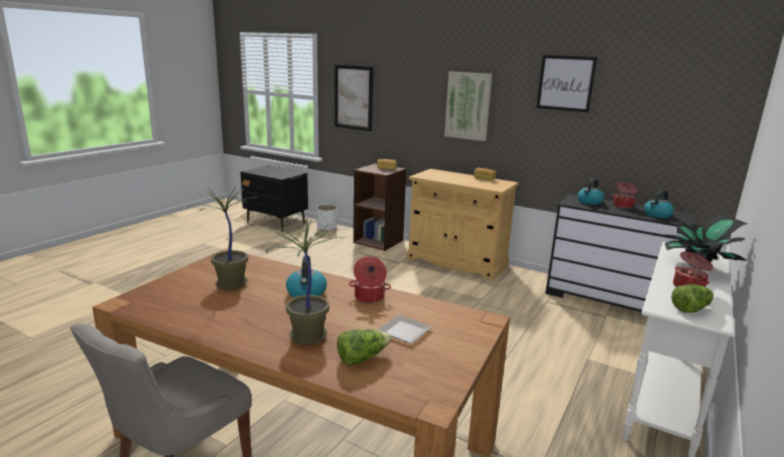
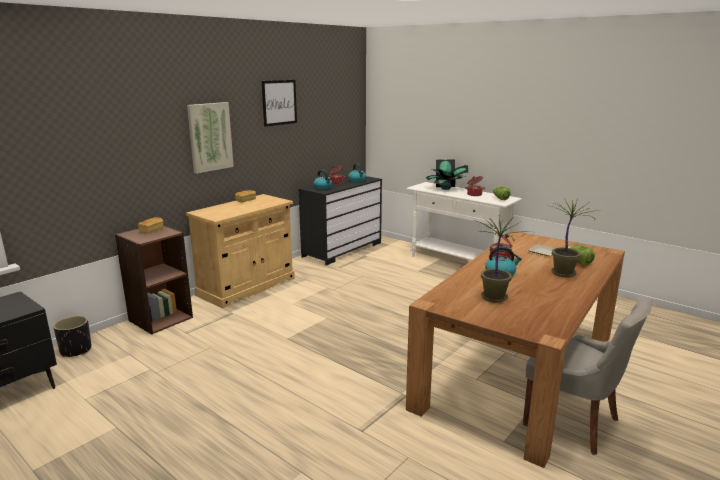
camera: 80 degrees left, 0 degrees up
white planter [316,205,337,231] -> black planter [53,316,92,357]
picture [335,64,373,131] -> none

